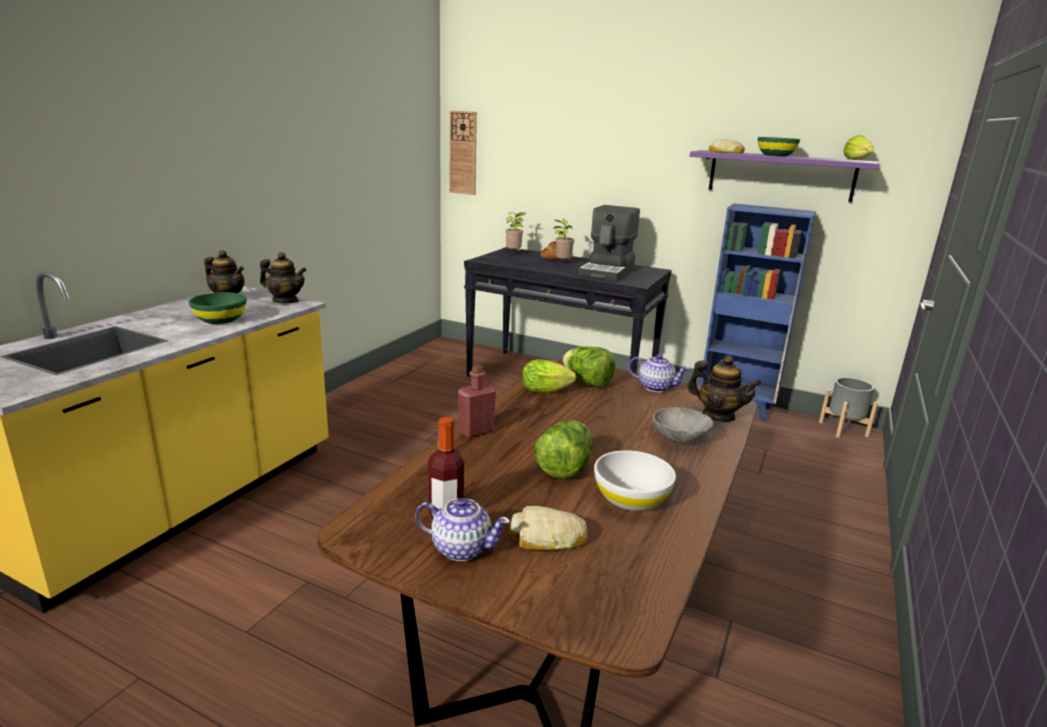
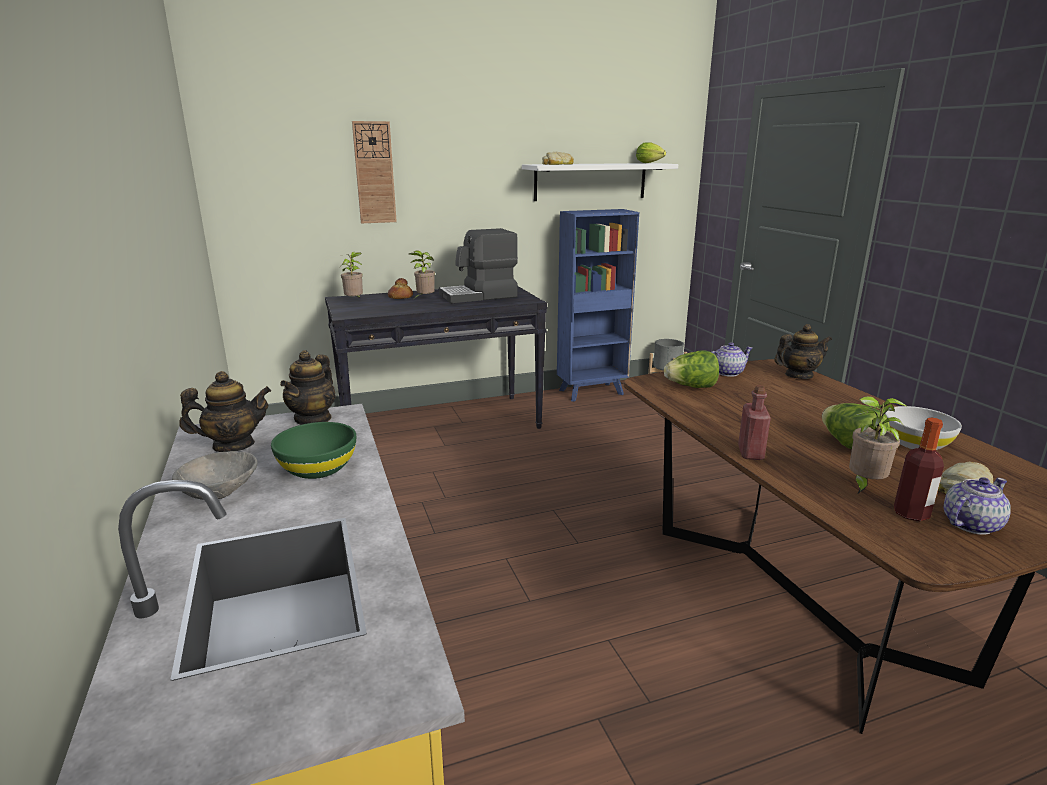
camera: 45 degrees left, 0 degrees up
teapot [260,252,306,303] -> teapot turned 135 degrees clockwise [280,350,336,425]
wall clock [450,111,477,195] -> wall clock moved to [352,121,397,223]
lettuce [522,359,576,393] -> none
coffee machine [578,205,640,281] -> coffee machine turned 90 degrees clockwise [439,228,518,303]
grey bowl [652,407,713,443] -> grey bowl moved to [172,451,258,500]
purple shelf [690,150,879,202] -> white shelf [522,163,678,201]
green bowl [758,137,800,156] -> none
none -> potted plant [849,396,908,494]

